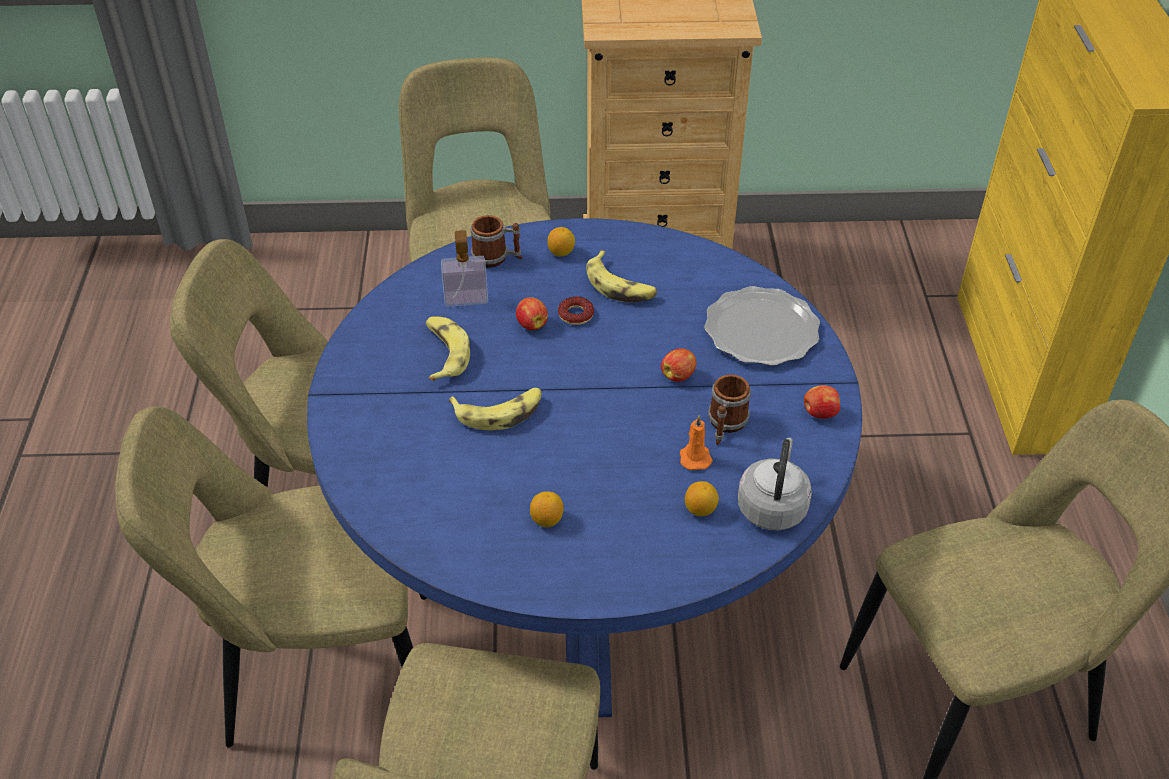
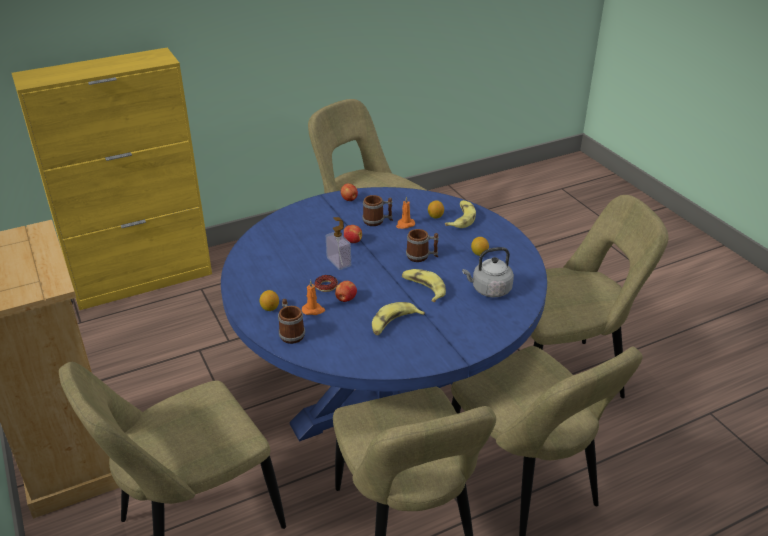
camera: 115 degrees left, 10 degrees down
soap dispenser [441,230,488,307] -> soap dispenser moved to [326,217,351,270]
banana [586,251,657,302] -> banana moved to [445,200,476,228]
plate [704,286,820,366] -> none
grey kettle [738,438,812,530] -> grey kettle moved to [462,247,514,297]
none -> orange candle [302,280,325,315]
none -> mug [406,229,439,262]

